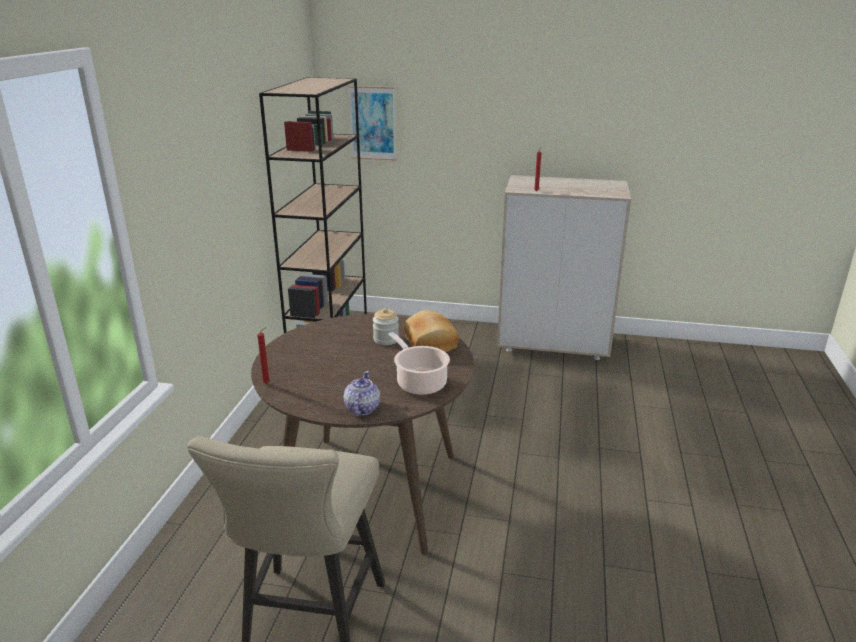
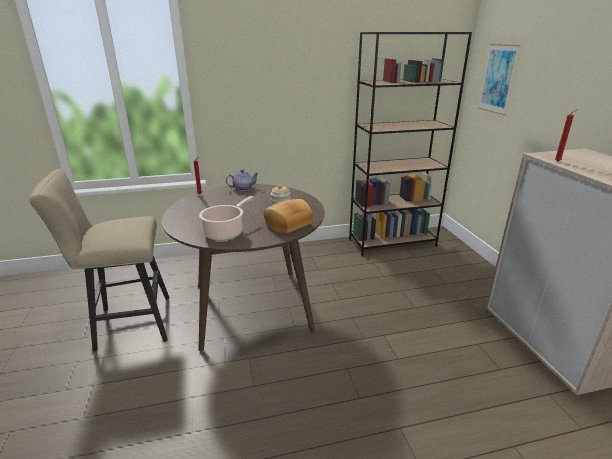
camera: 65 degrees right, 0 degrees up
teapot [344,371,380,416] -> teapot moved to [226,169,259,191]

